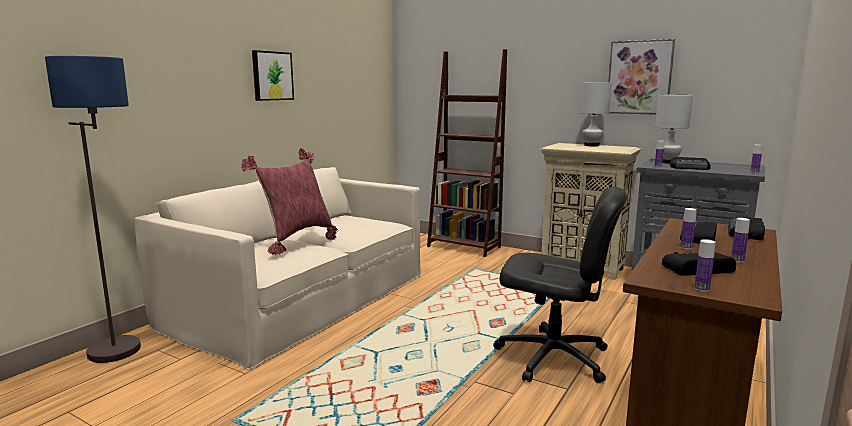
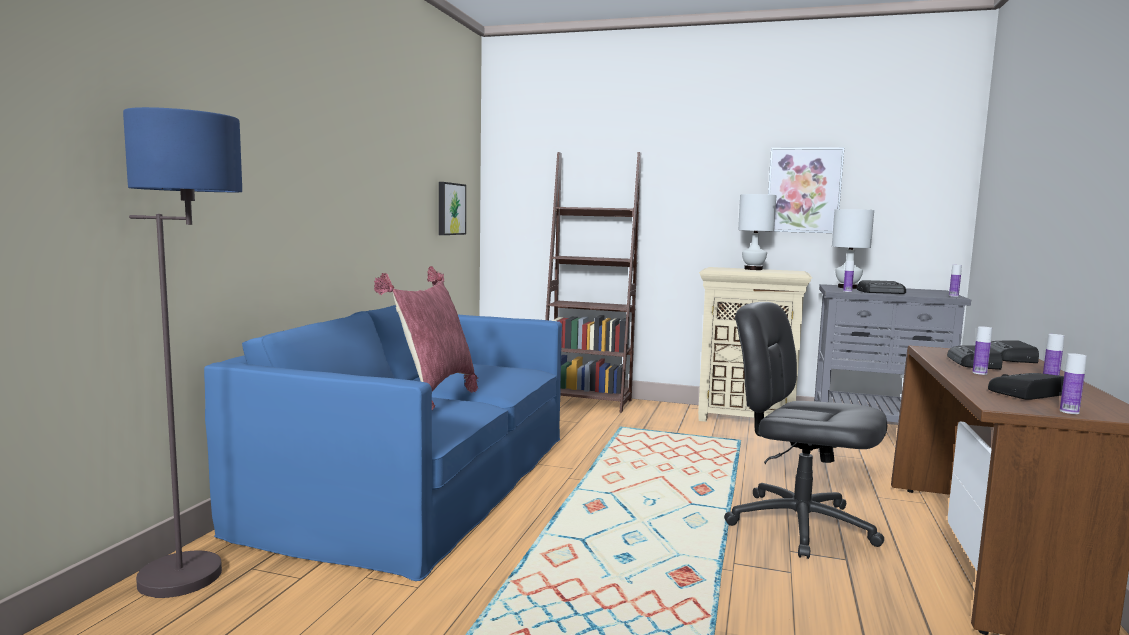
camera: 15 degrees left, 5 degrees down
beige sofa [134,167,421,369] -> blue sofa [204,305,562,581]
picture [252,50,294,101] -> picture moved to [439,182,466,235]
black office chair [493,187,627,383] -> black office chair turned 150 degrees counterclockwise [724,302,887,559]

